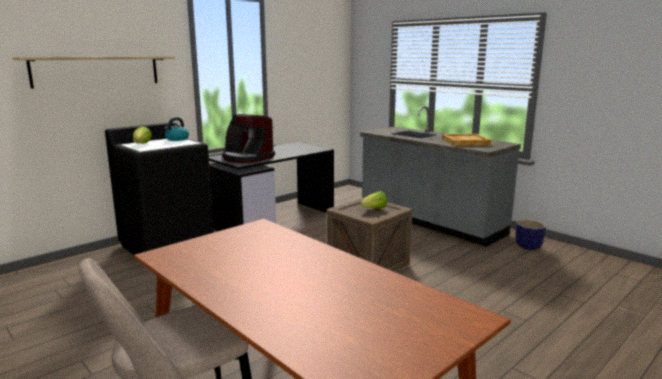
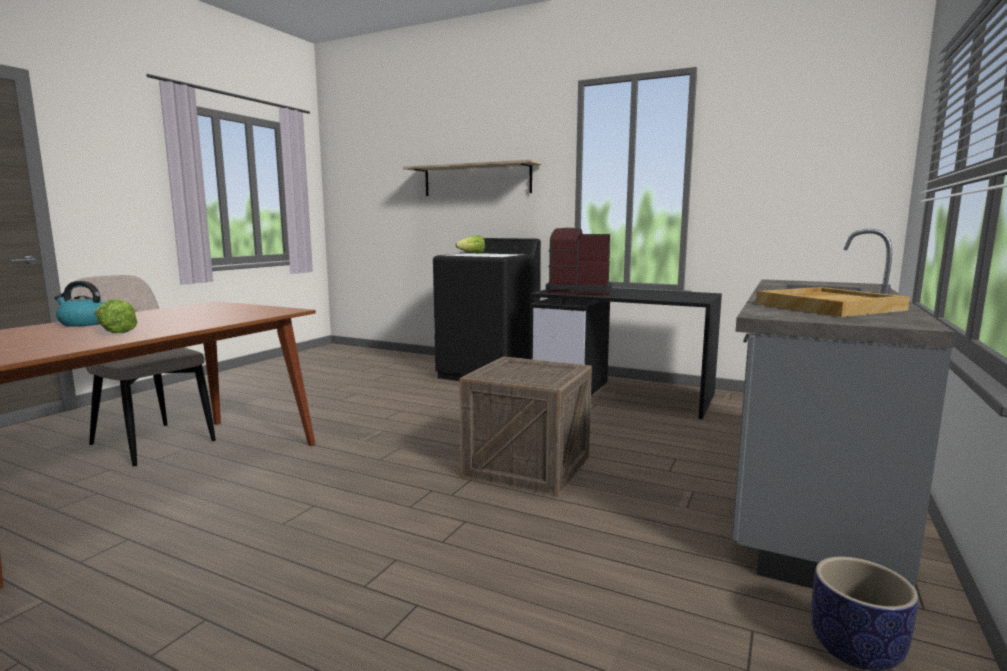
camera: 70 degrees right, 5 degrees down
kettle [164,117,189,141] -> kettle moved to [55,281,104,327]
coffee machine [222,114,275,163] -> coffee machine turned 90 degrees clockwise [546,228,612,295]
lettuce [360,191,387,209] -> lettuce moved to [94,299,138,333]

